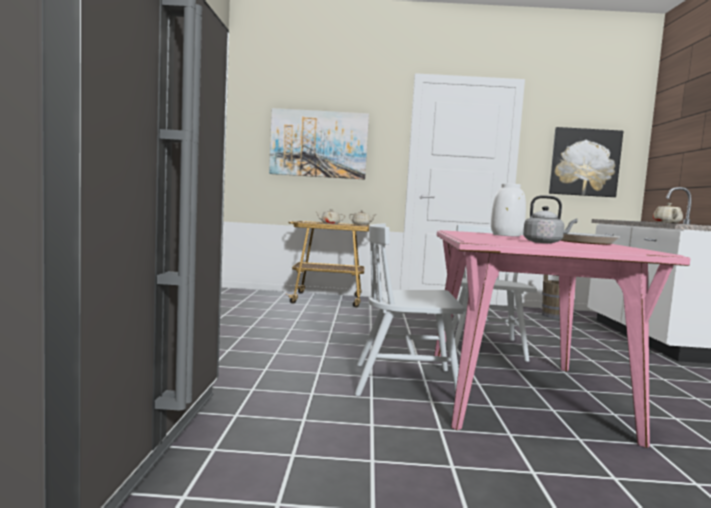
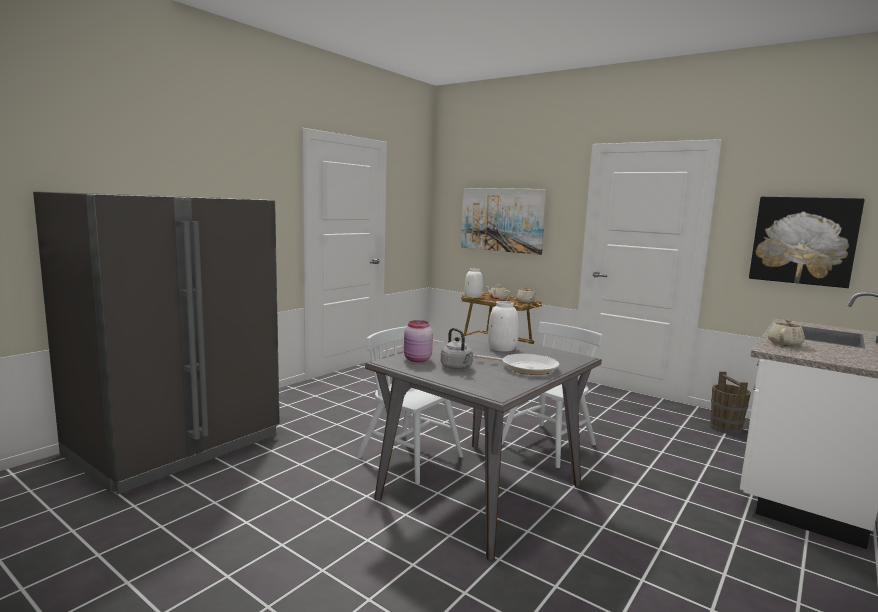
camera: 35 degrees right, 5 degrees up
pink dining table [434,230,690,448] -> grey dining table [365,333,602,560]
none -> pink jar [404,320,433,362]
none -> white vase [465,268,483,298]

